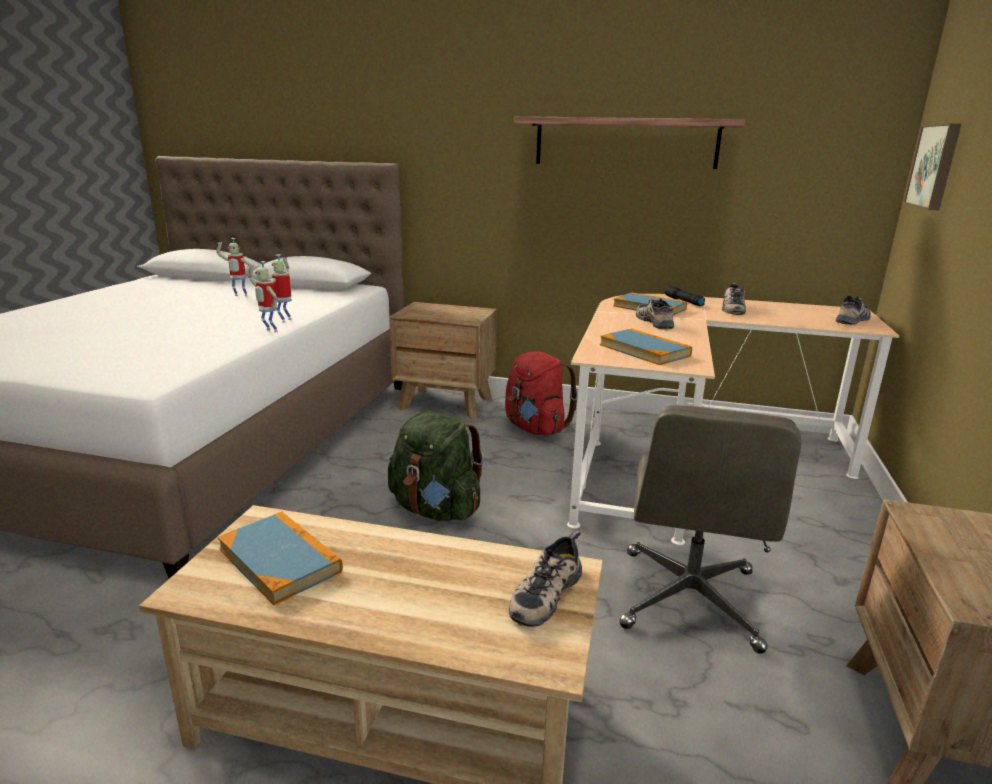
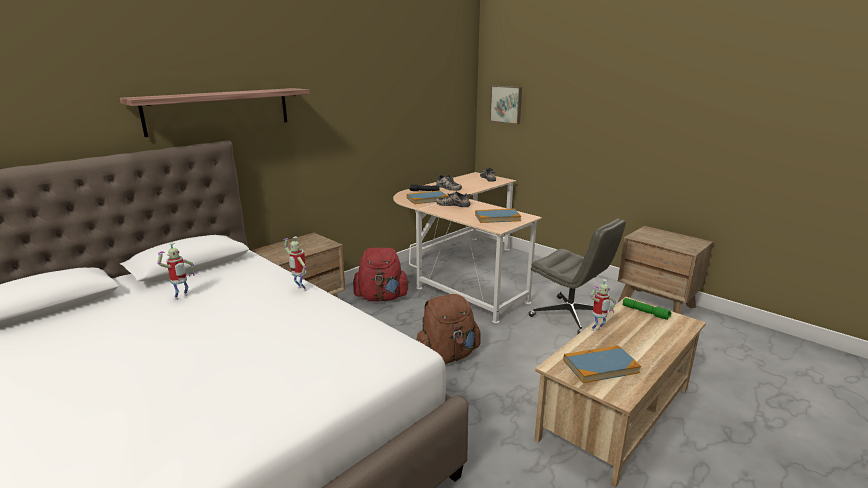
camera: 60 degrees left, 0 degrees up
toy robot [247,261,278,332] -> toy robot moved to [590,279,616,331]
green backpack [388,412,484,521] -> brown backpack [416,294,481,364]
shoe [509,531,582,627] -> green flashlight [622,298,671,320]
shelf [514,116,745,169] -> shelf moved to [120,88,310,137]

